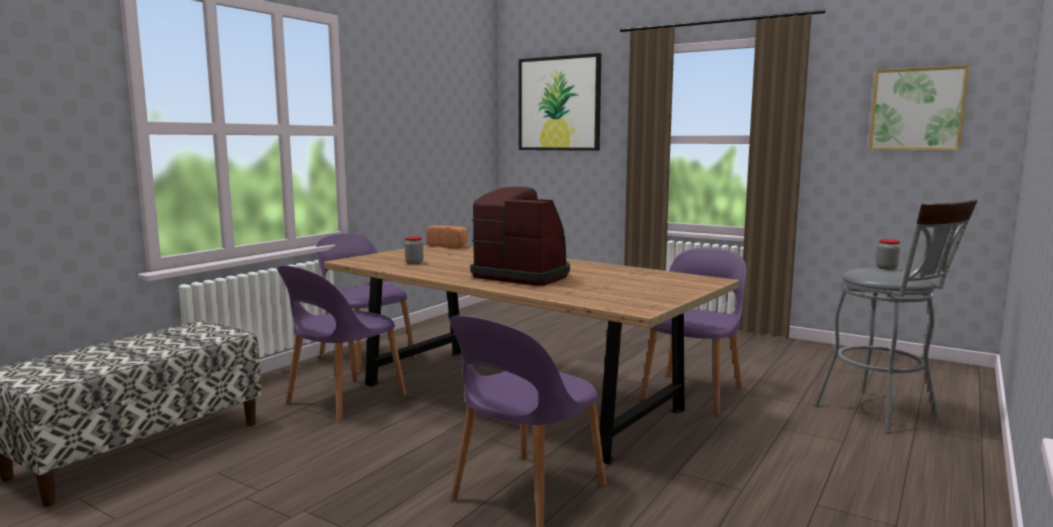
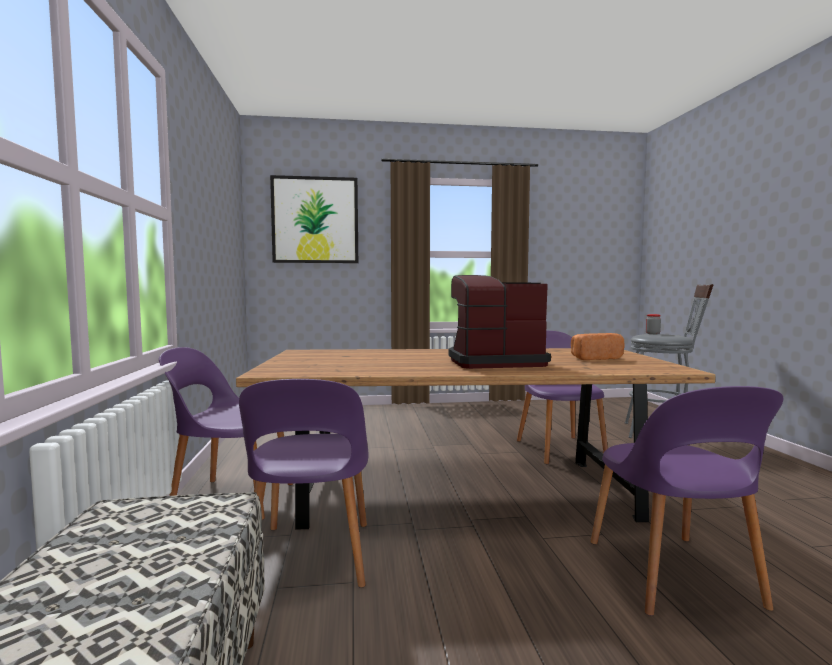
camera: 40 degrees left, 5 degrees down
jar [405,236,423,264] -> none
bread [426,225,468,248] -> bread moved to [571,333,625,360]
picture [869,65,969,150] -> none

